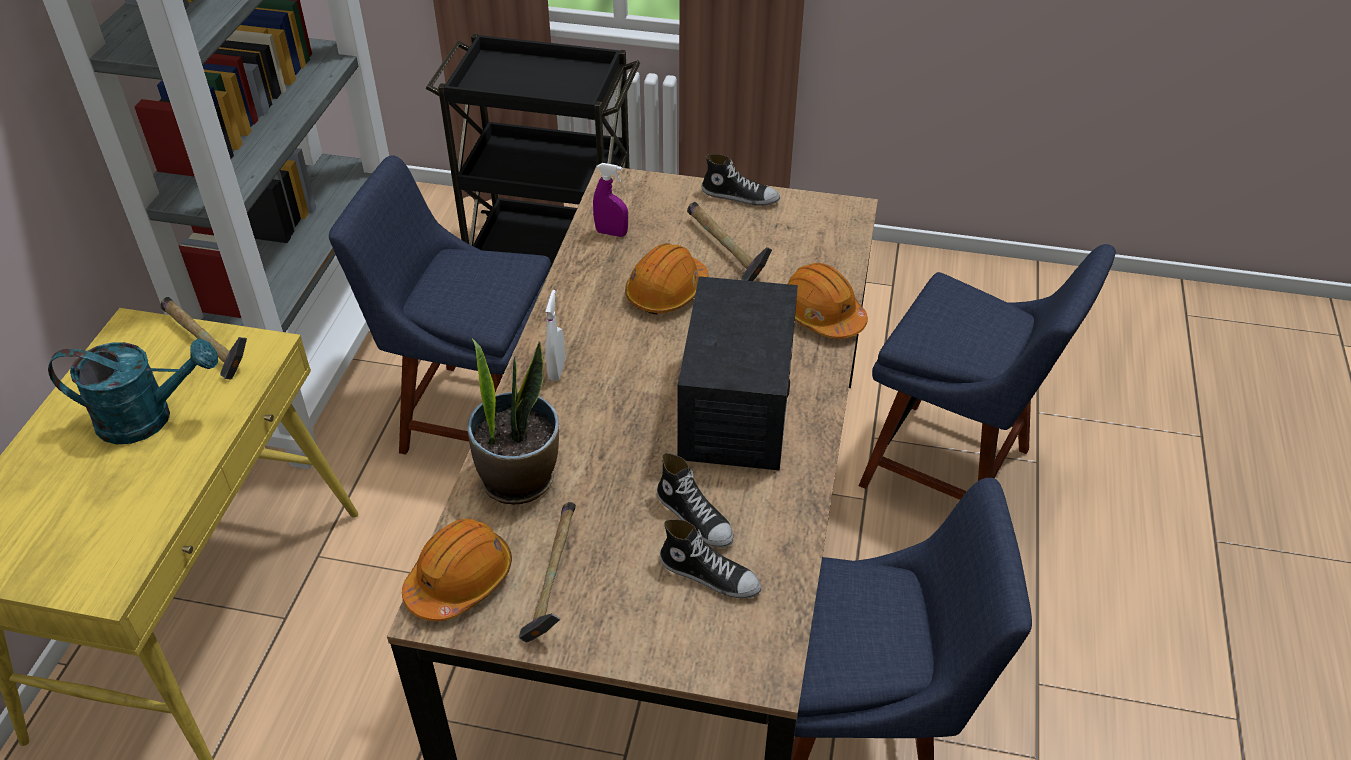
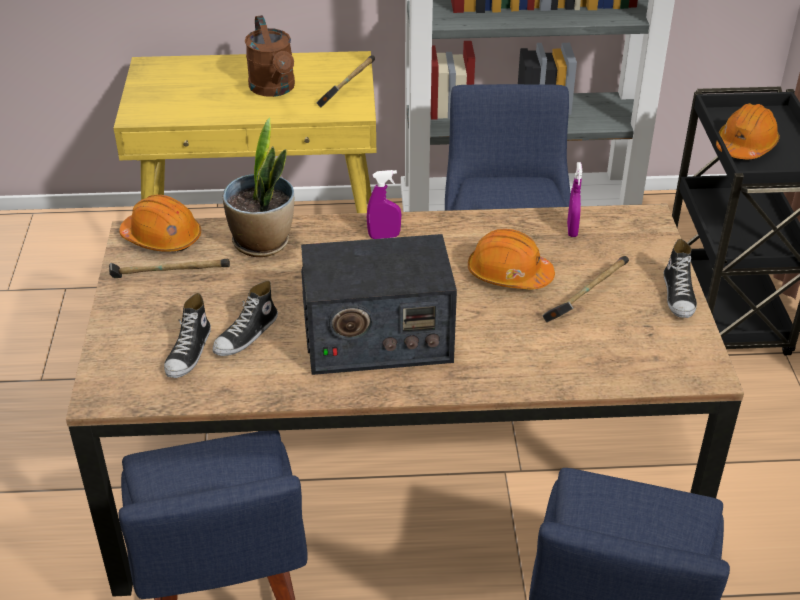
camera: 75 degrees right, 5 degrees down
turquoise watering can [48,339,218,444] -> brown watering can [245,15,295,97]
white spray bottle [545,290,565,381] -> purple spray bottle [367,170,401,239]
orange hard hat [788,263,868,339] -> orange hard hat moved to [716,103,780,159]

